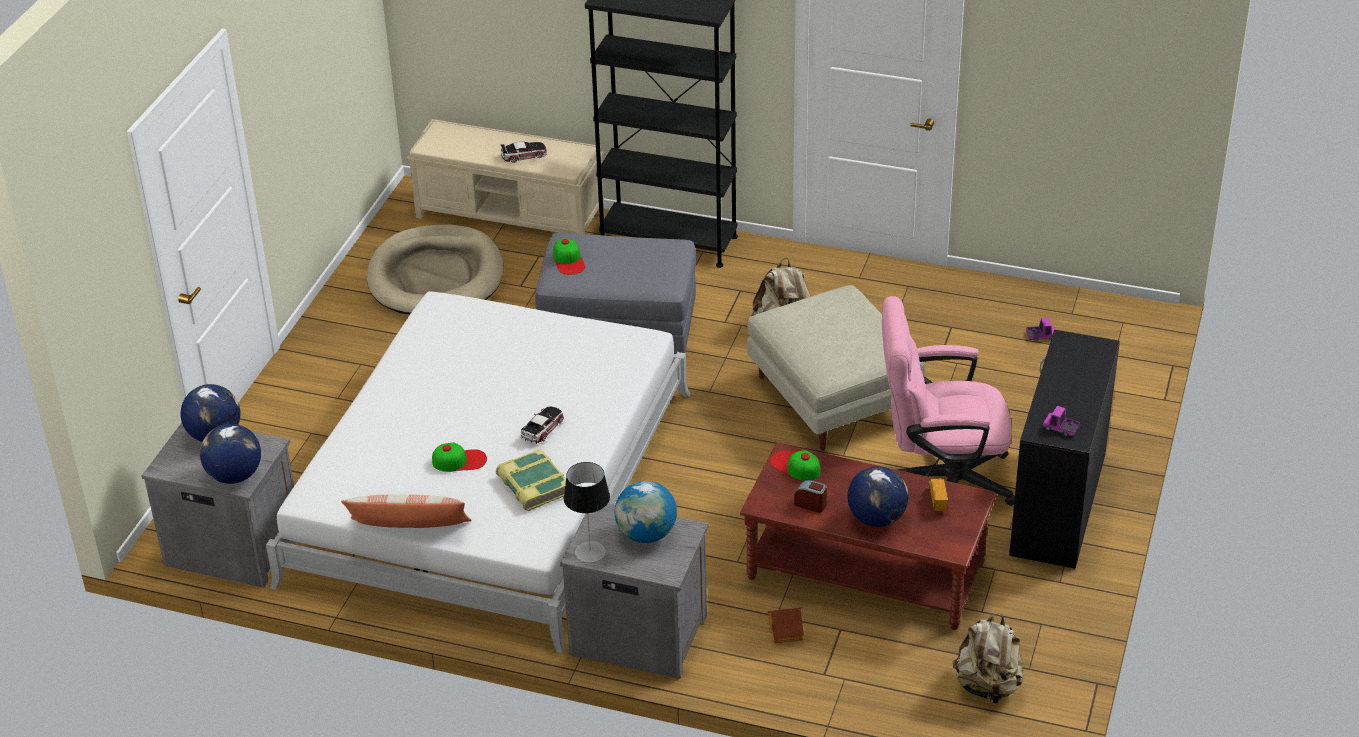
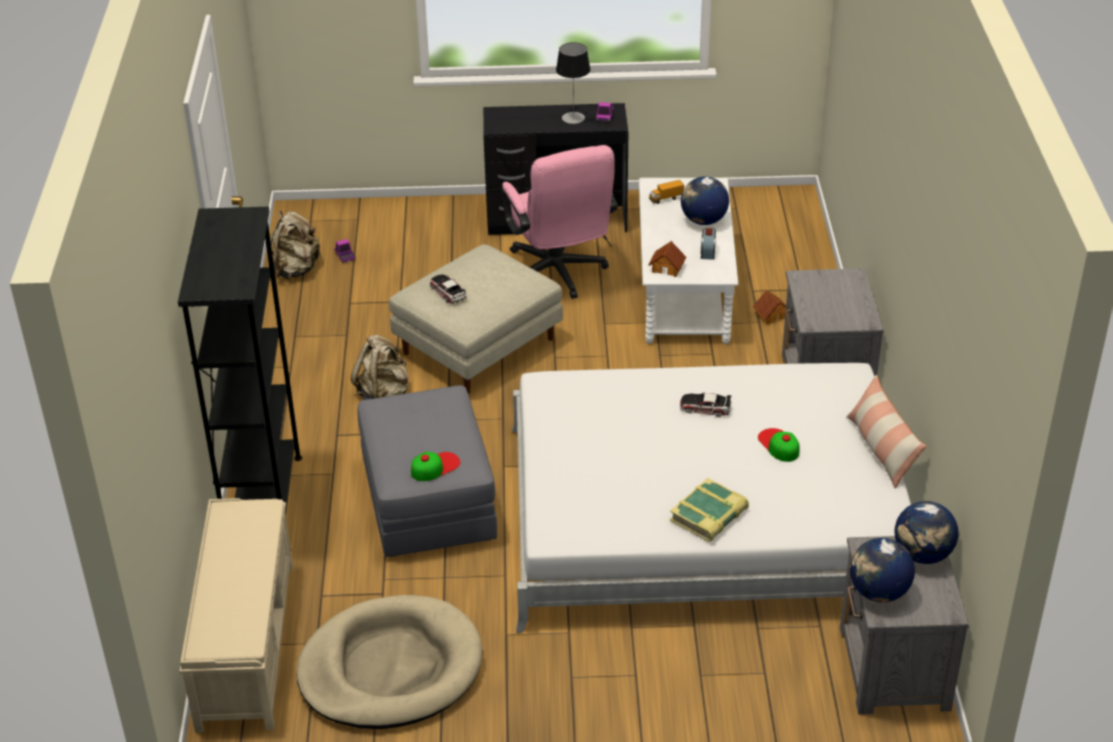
camera: 110 degrees left, 0 degrees up
book [496,449,566,511] -> book moved to [670,478,749,542]
toy car [501,141,547,163] -> toy car moved to [430,275,467,304]
table lamp [564,462,610,563] -> table lamp moved to [556,42,590,124]
globe [615,481,677,543] -> none
brown coffee table [740,443,997,630] -> white coffee table [639,178,738,344]
cap [770,450,820,481] -> toy house [648,241,686,277]
beige backpack [953,613,1024,703] -> beige backpack moved to [270,211,322,279]

